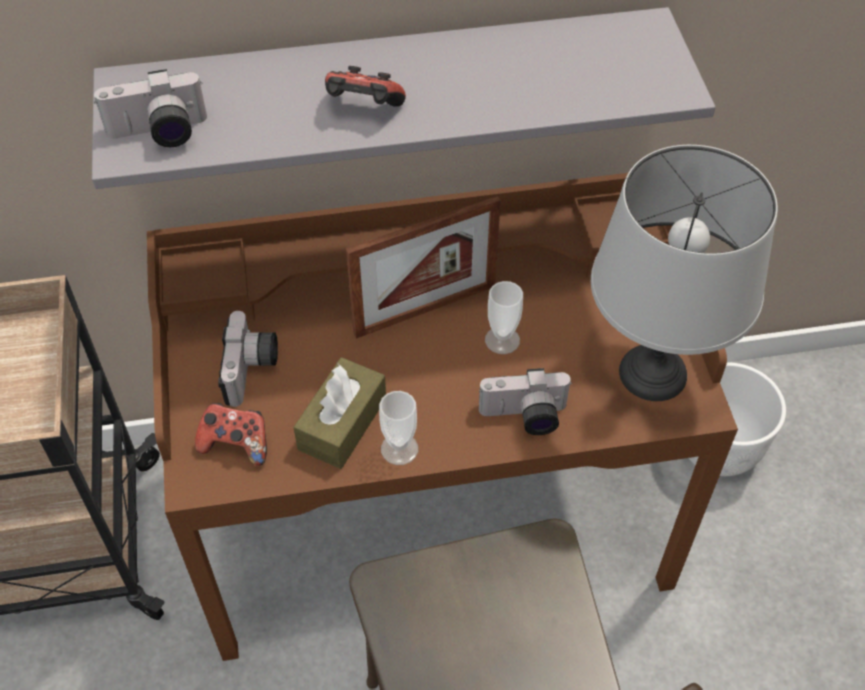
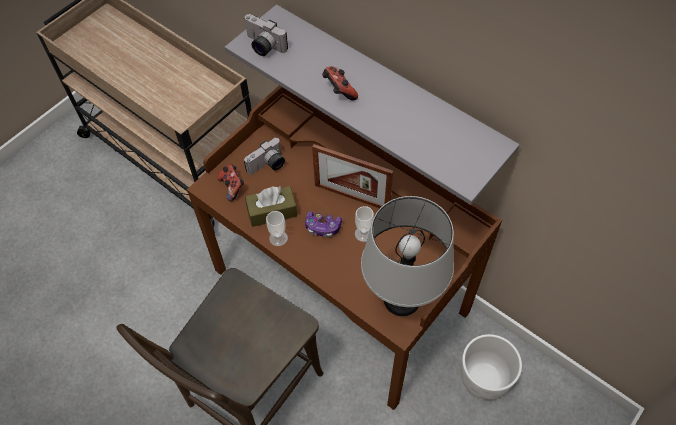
camera: 50 degrees right, 5 degrees up
camera [479,368,573,435] -> none
none -> game controller [305,211,342,237]

